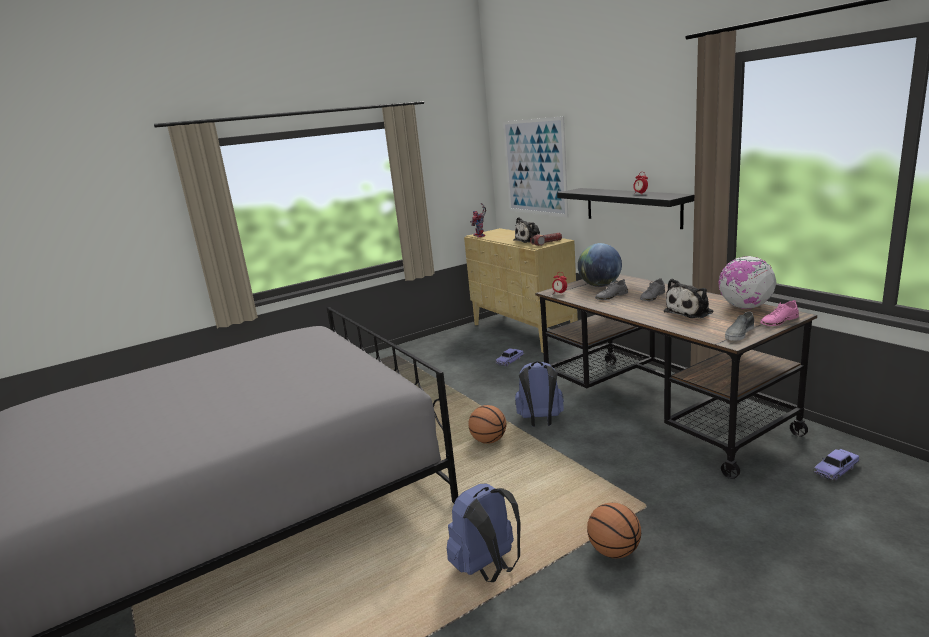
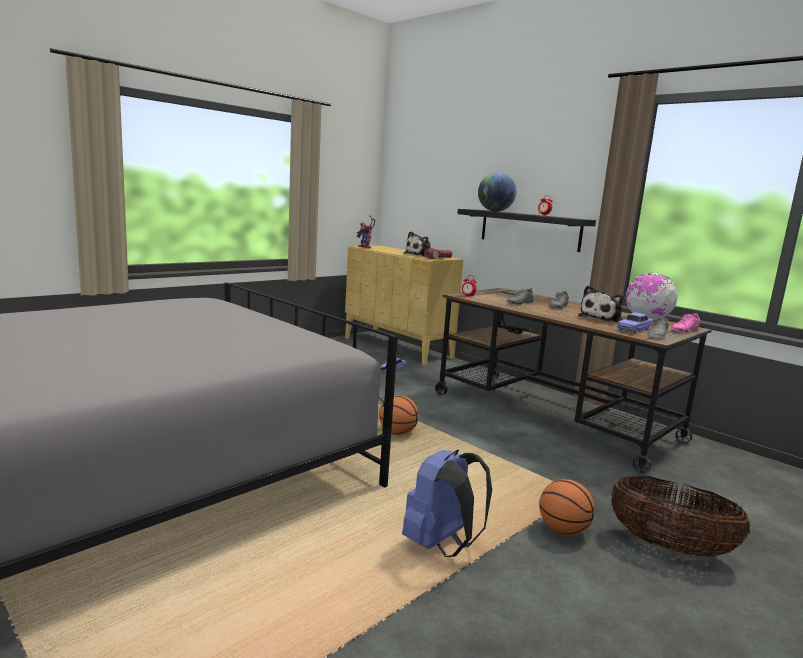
camera: 15 degrees left, 5 degrees down
picture [503,116,568,218] -> none
blue backpack [515,361,564,427] -> none
globe [578,243,622,287] -> globe moved to [478,172,516,212]
toy car [813,449,860,481] -> toy car moved to [616,312,654,334]
none -> basket [610,476,750,557]

